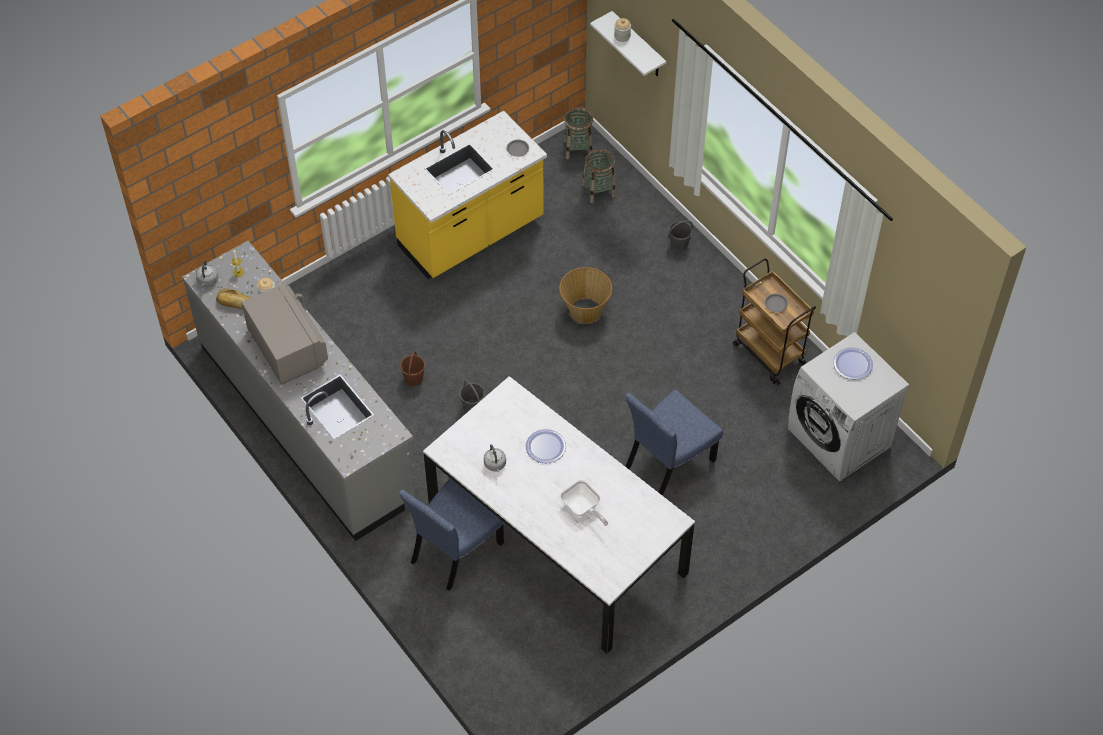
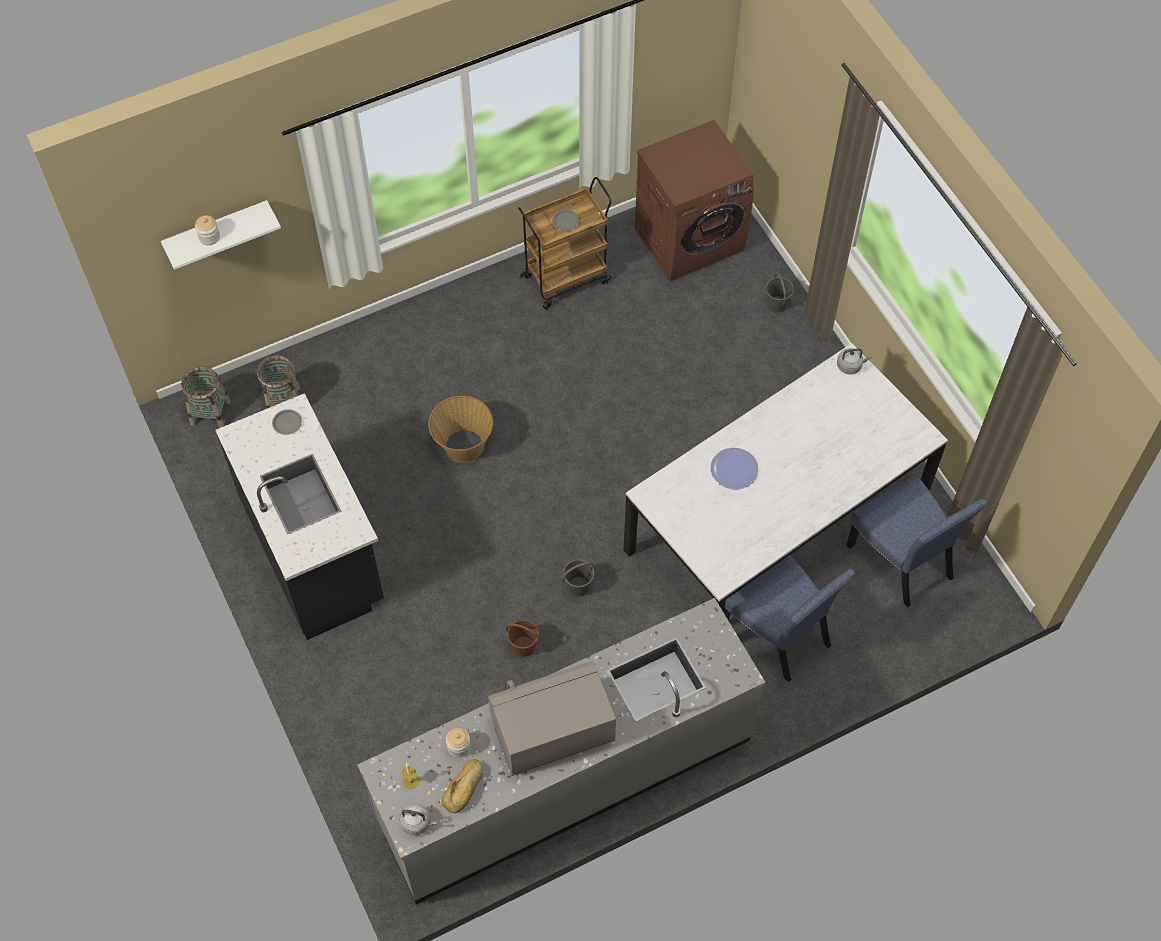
camera: 80 degrees left, 5 degrees up
yellow counter [388,111,547,279] -> black counter [216,393,384,640]
grey kettle [484,445,506,472] -> grey kettle moved to [837,348,872,374]
frying pan [560,480,608,526] -> none
blue chair [625,390,723,496] -> blue chair moved to [847,475,987,607]
grey bucket [668,220,693,251] -> grey bucket moved to [766,272,794,313]
white washing machine [788,332,909,481] -> brown washing machine [635,120,754,281]
plate [833,347,873,380] -> none

